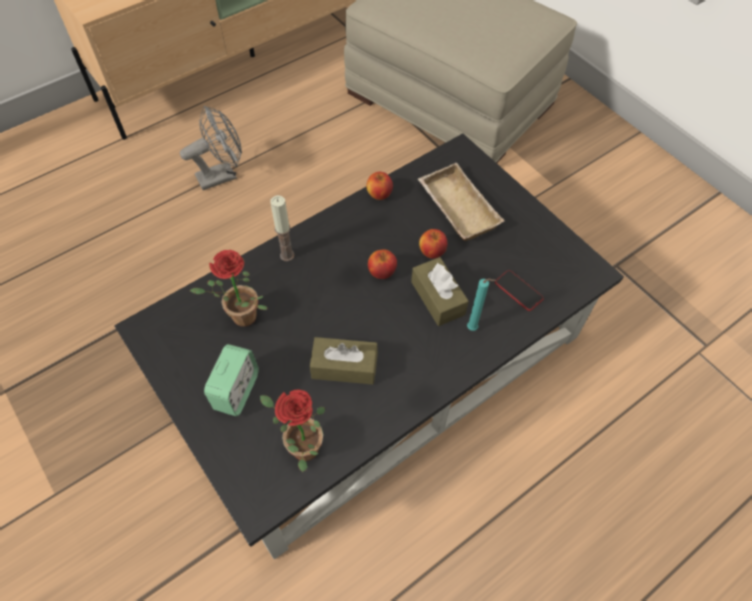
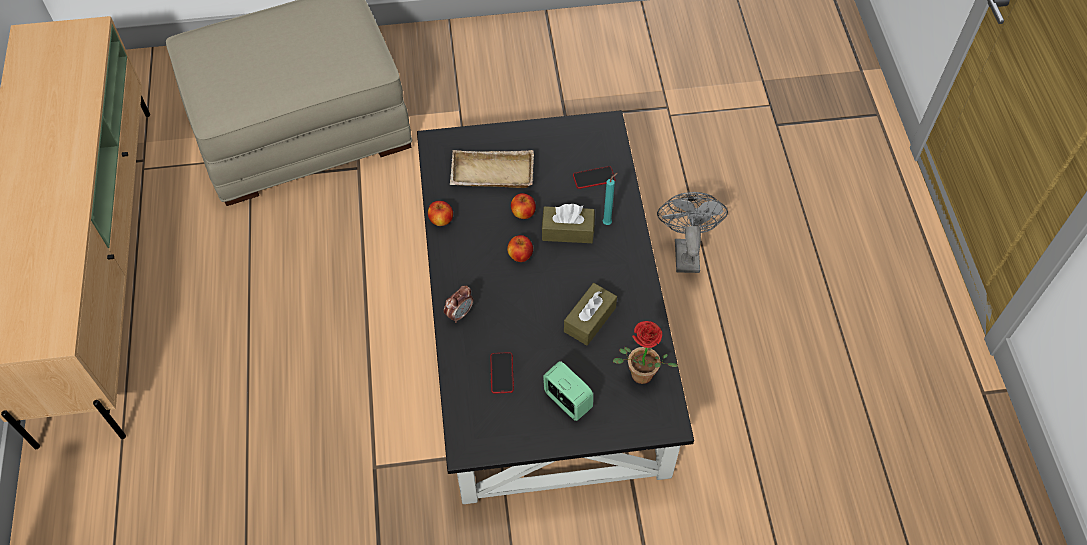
camera: 60 degrees left, 0 degrees up
grey fan [180,106,242,190] -> grey fan moved to [657,192,728,273]
potted plant [190,250,267,327] -> phone [491,352,514,394]
candle [270,195,295,261] -> alarm clock [444,286,473,323]

